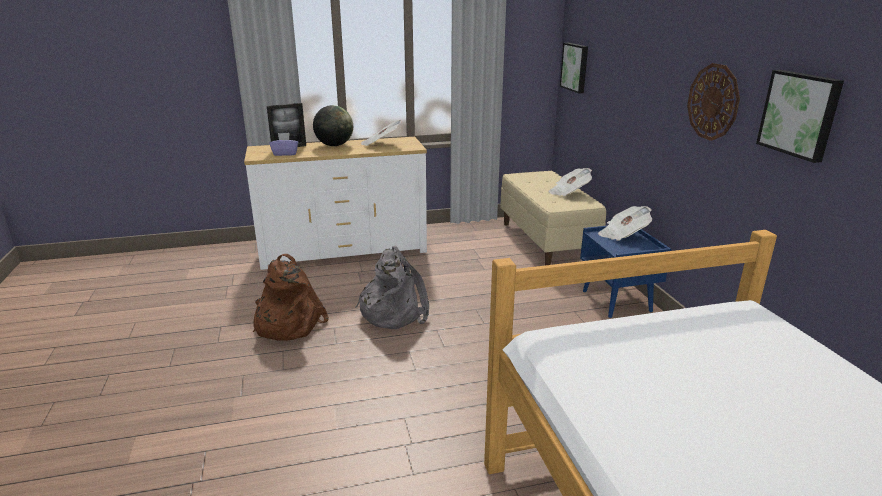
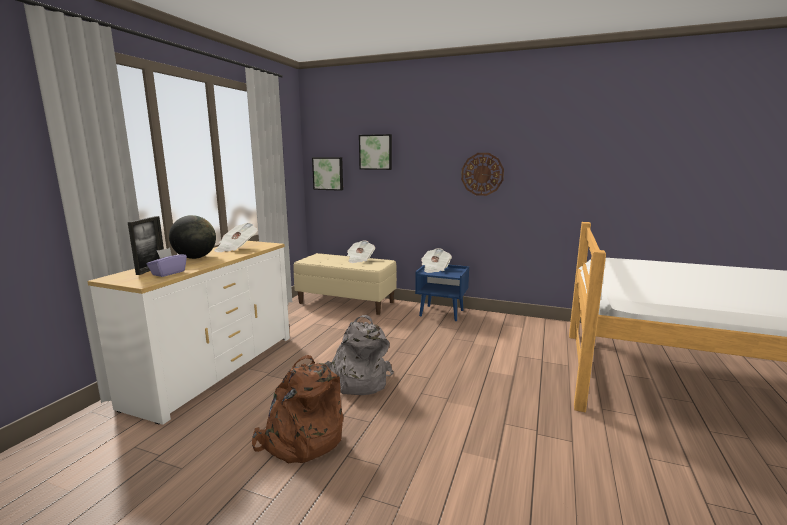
camera: 55 degrees left, 10 degrees down
picture [756,70,844,163] -> picture moved to [359,134,392,170]

